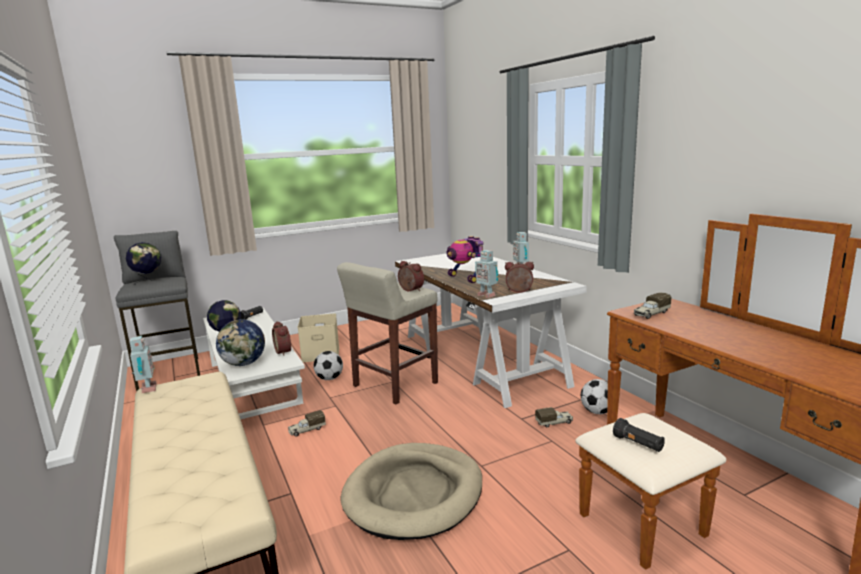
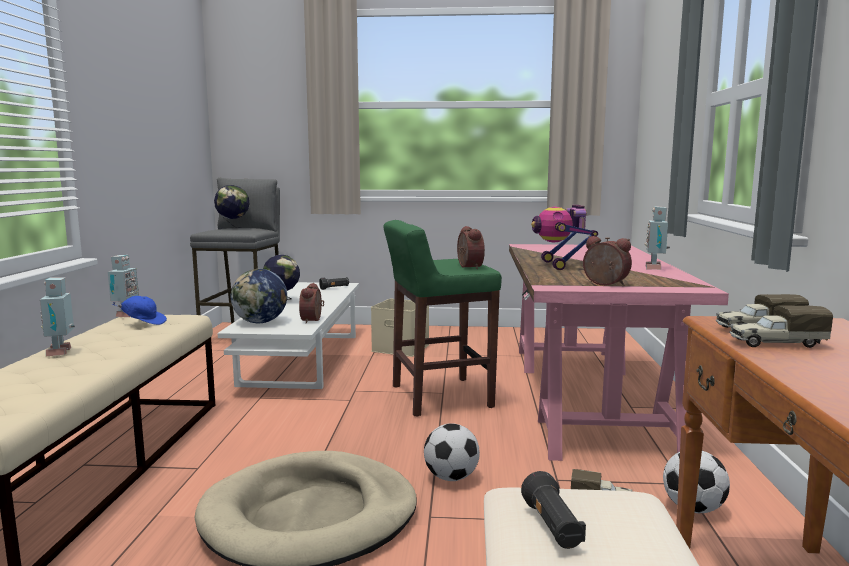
camera: 30 degrees right, 5 degrees down
toy truck [288,410,326,437] -> toy truck moved to [730,305,833,348]
football [313,351,343,380] -> football moved to [424,423,480,481]
beige stool [337,262,438,404] -> green stool [383,220,502,417]
white desk [395,253,587,408] -> pink desk [509,244,729,461]
toy robot [475,250,498,298] -> toy robot moved to [40,277,75,356]
none -> blue cap [112,296,167,325]

